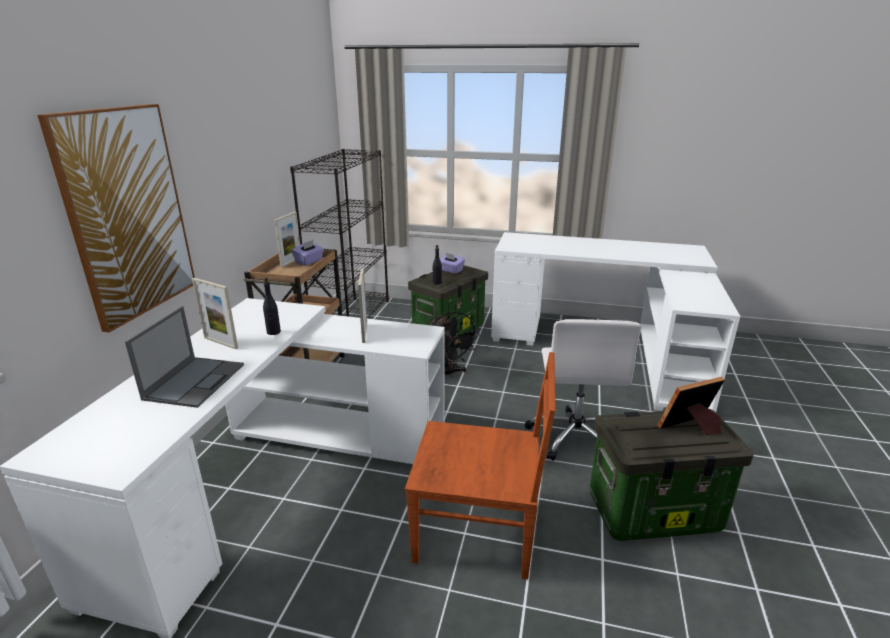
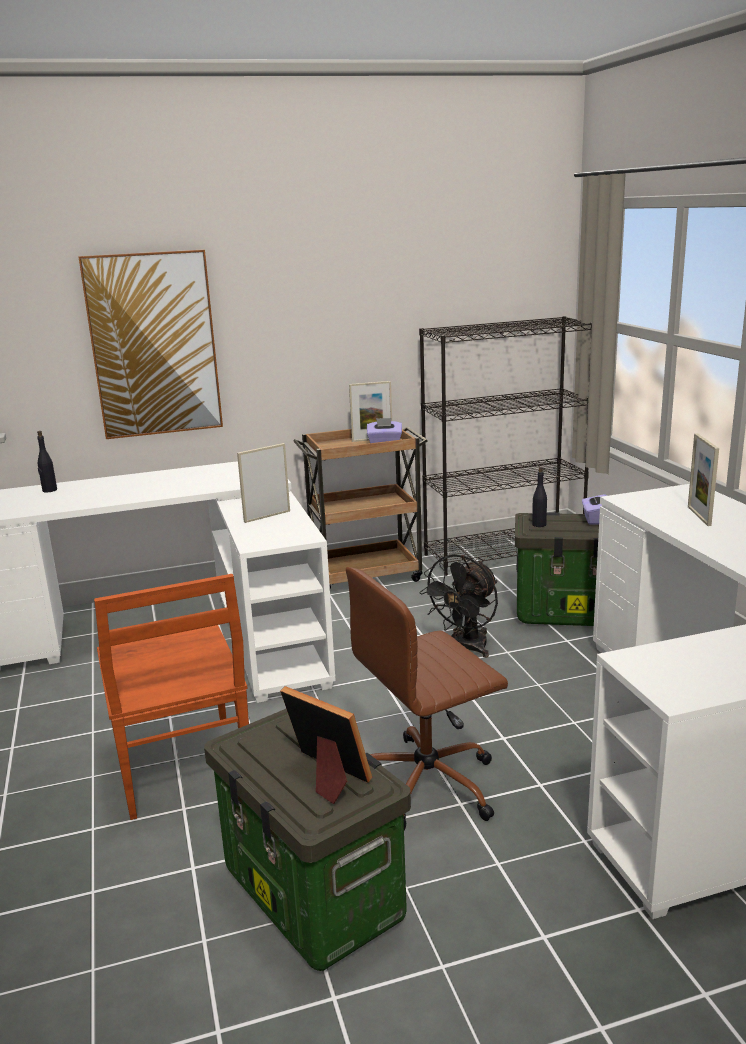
camera: 60 degrees right, 5 degrees down
laptop [125,306,244,408] -> none
picture frame [192,278,238,349] -> picture frame moved to [688,433,719,526]
black bottle [263,277,281,335] -> black bottle moved to [37,431,57,492]
white office chair [525,319,642,461] -> brown office chair [346,567,508,830]

